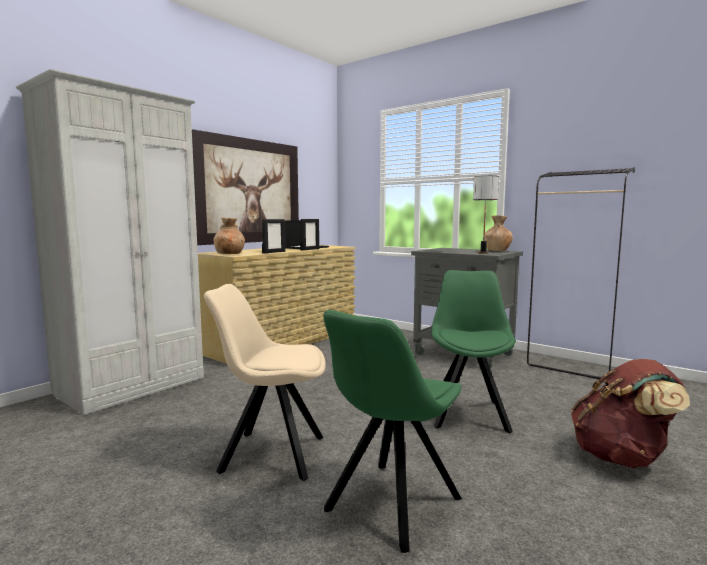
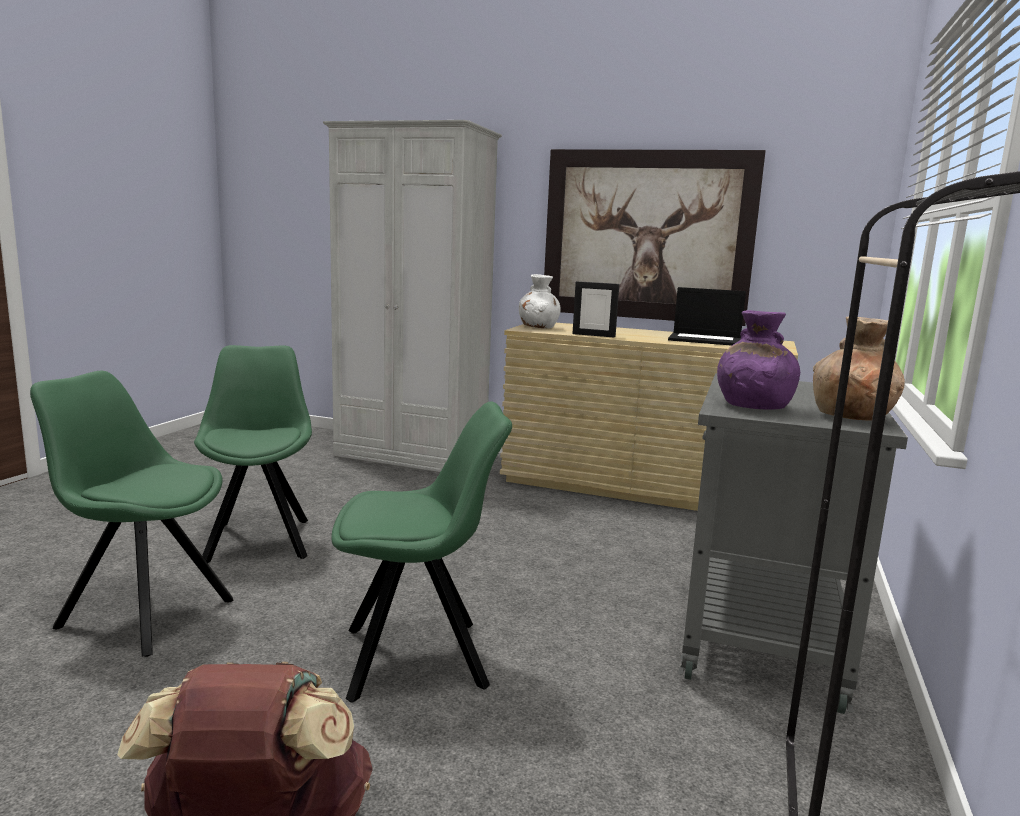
camera: 70 degrees right, 5 degrees up
beige chair [204,284,326,481] -> green chair [194,345,312,563]
brown vase [214,217,245,254] -> white vase [519,274,561,329]
picture frame [300,219,319,251] -> none
table lamp [473,176,499,254] -> purple vase [717,310,800,410]

